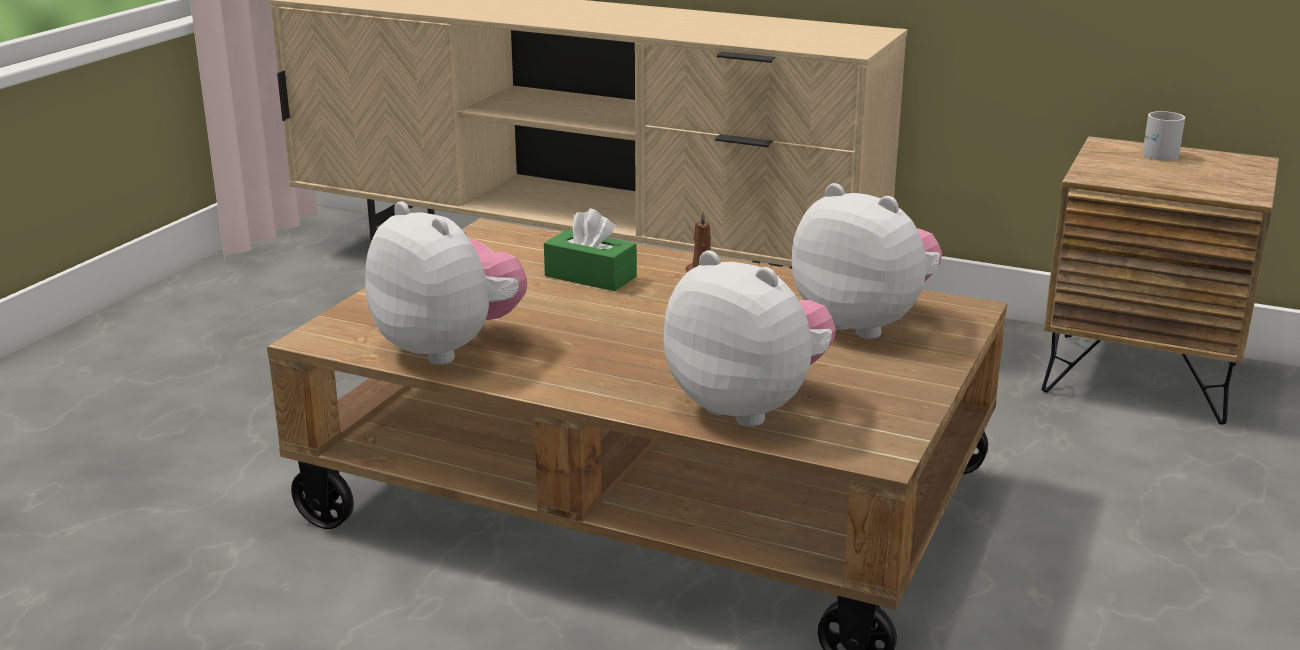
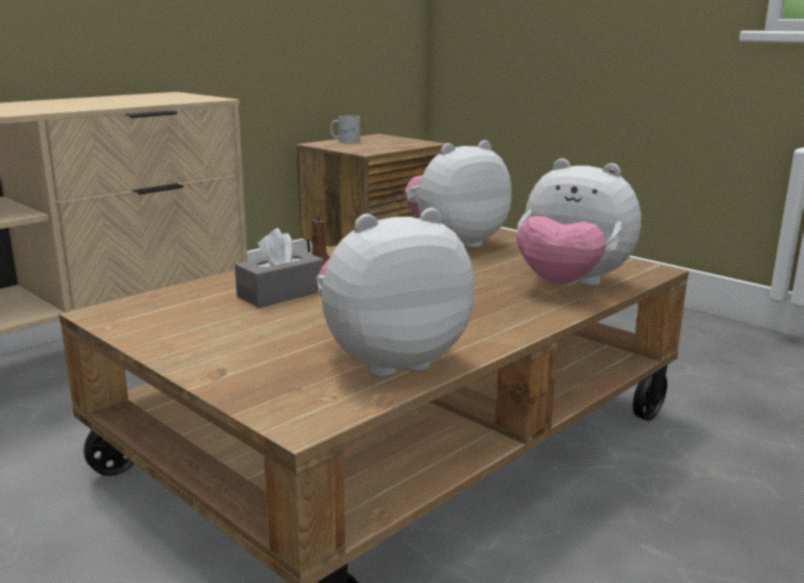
camera: 70 degrees left, 5 degrees down
green tissue box [544,209,637,291] -> grey tissue box [235,228,324,308]
plush toy [664,250,836,427] -> plush toy turned 120 degrees counterclockwise [517,158,641,286]

